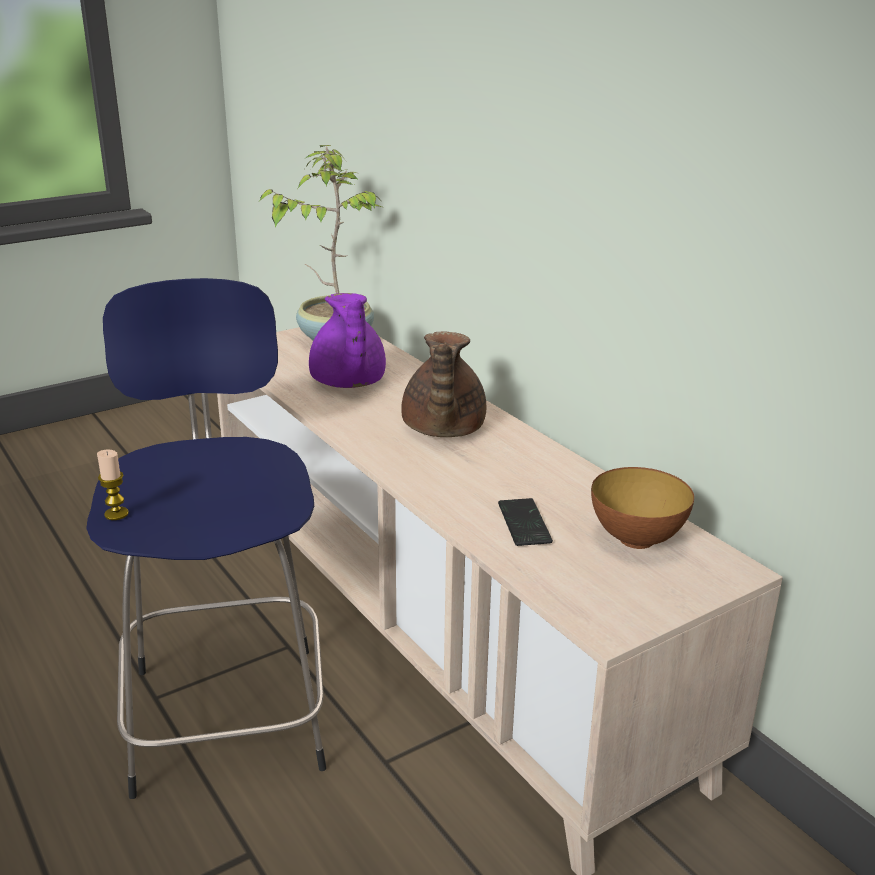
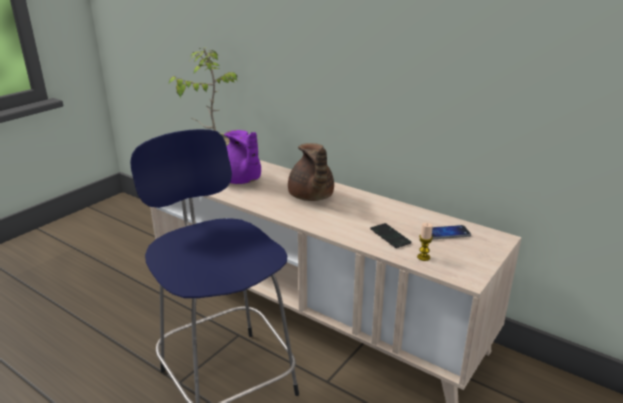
camera: 20 degrees left, 0 degrees up
candle [97,450,129,520] -> candle moved to [417,223,433,261]
bowl [591,467,694,549] -> phone [432,225,471,239]

